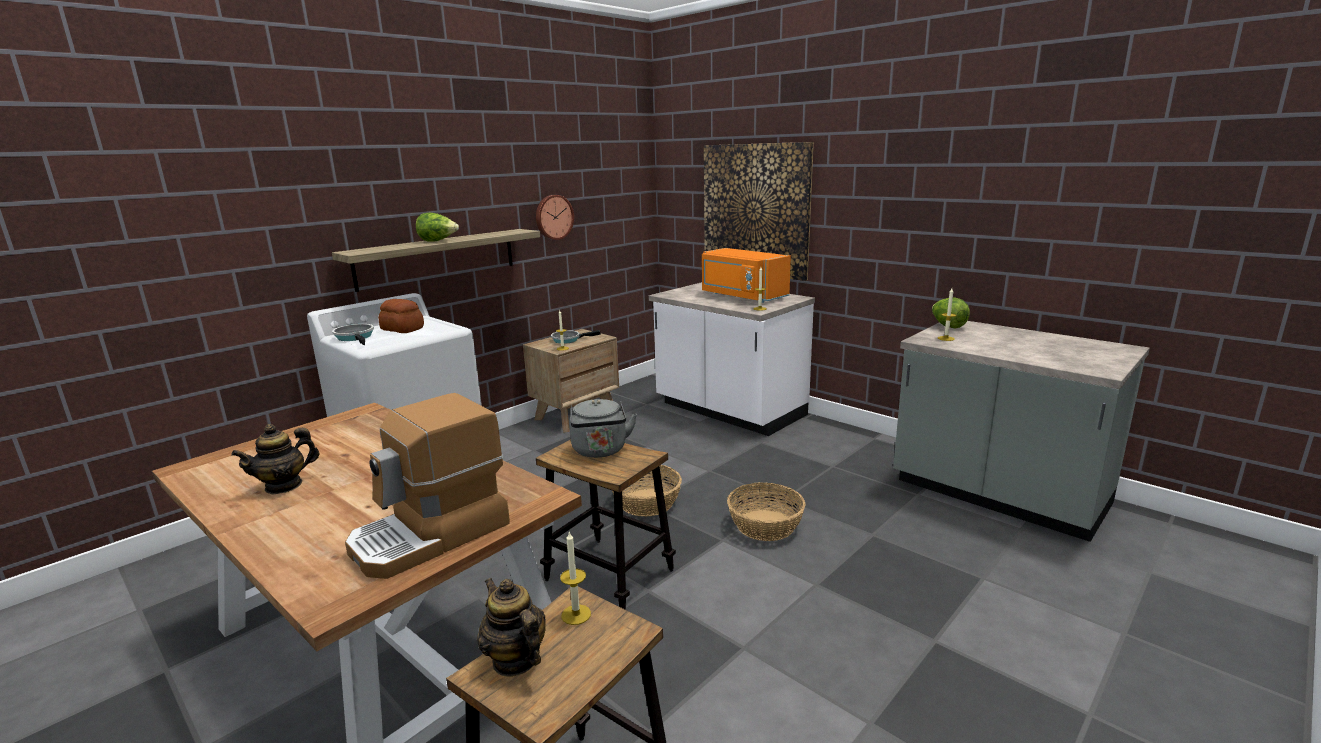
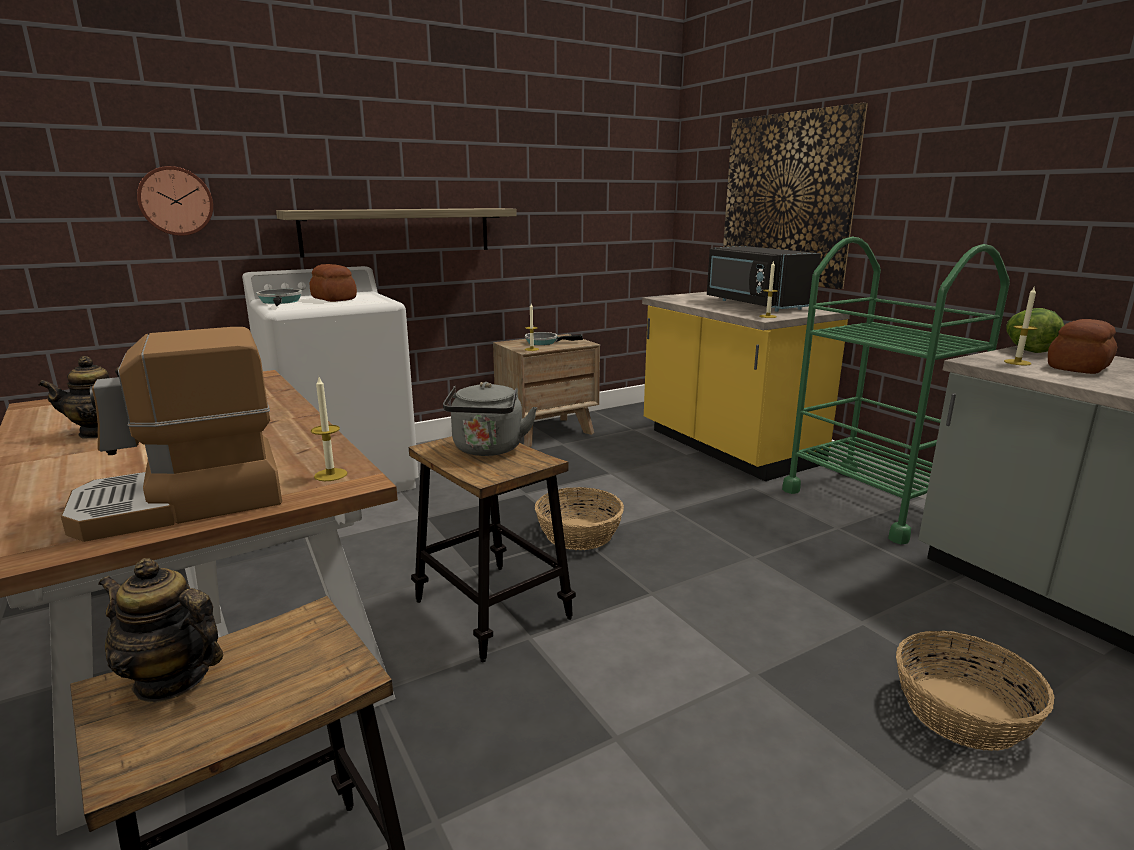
camera: 15 degrees right, 0 degrees up
lettuce [416,213,459,242] -> none
teapot [477,578,546,677] -> teapot turned 45 degrees counterclockwise [98,558,223,702]
wall clock [536,195,574,240] -> wall clock moved to [137,166,213,236]
candle [560,532,591,625] -> candle moved to [311,377,347,481]
white counter [649,282,815,436] -> yellow counter [642,292,850,481]
orange microwave [702,248,791,303] -> black microwave [707,246,821,312]
basket [727,482,806,541] -> basket moved to [896,631,1055,751]
none -> green cart [782,236,1010,544]
none -> bread [1048,319,1117,374]

